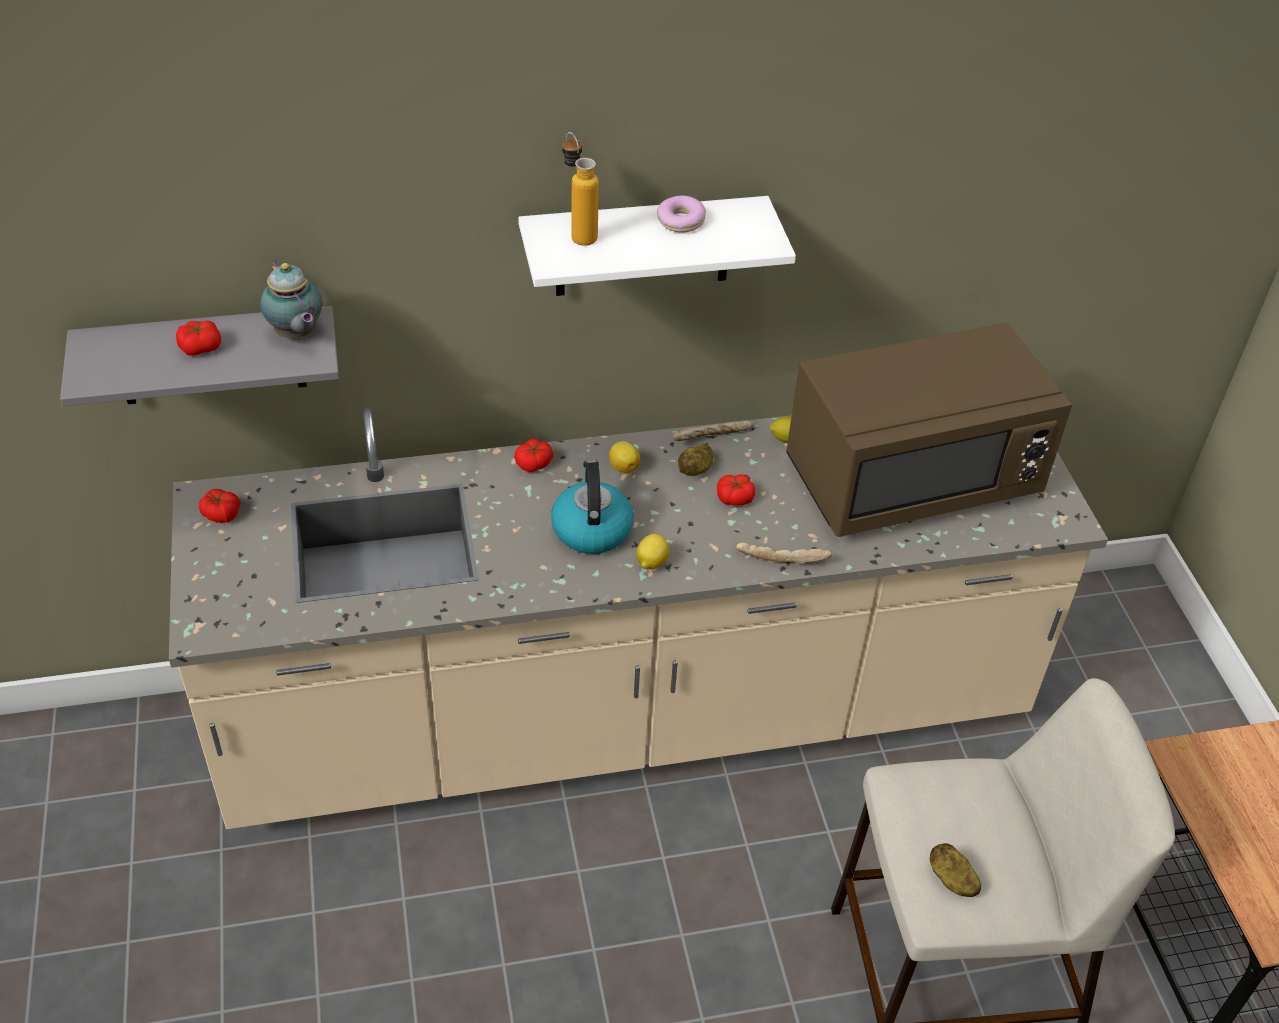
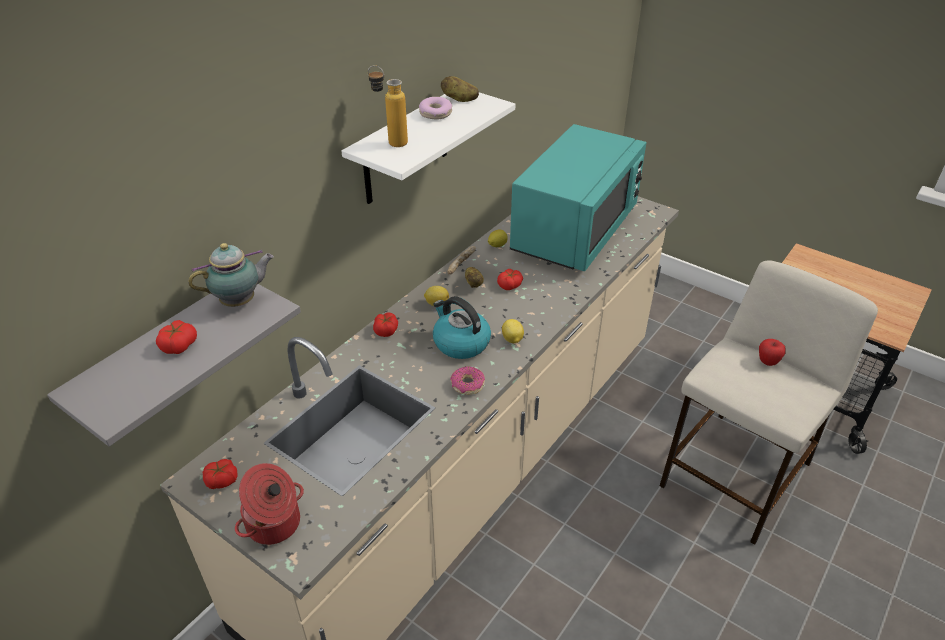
camera: 40 degrees left, 5 degrees down
teapot [260,261,322,338] -> teapot turned 45 degrees counterclockwise [188,243,274,307]
bread [736,542,832,563] -> none
brown microwave [786,323,1072,537] -> turquoise microwave [510,124,647,271]
potato [930,843,981,897] -> potato moved to [441,76,479,102]
none -> cooking pot [235,463,304,545]
none -> donut [450,366,485,395]
none -> apple [759,339,786,366]

